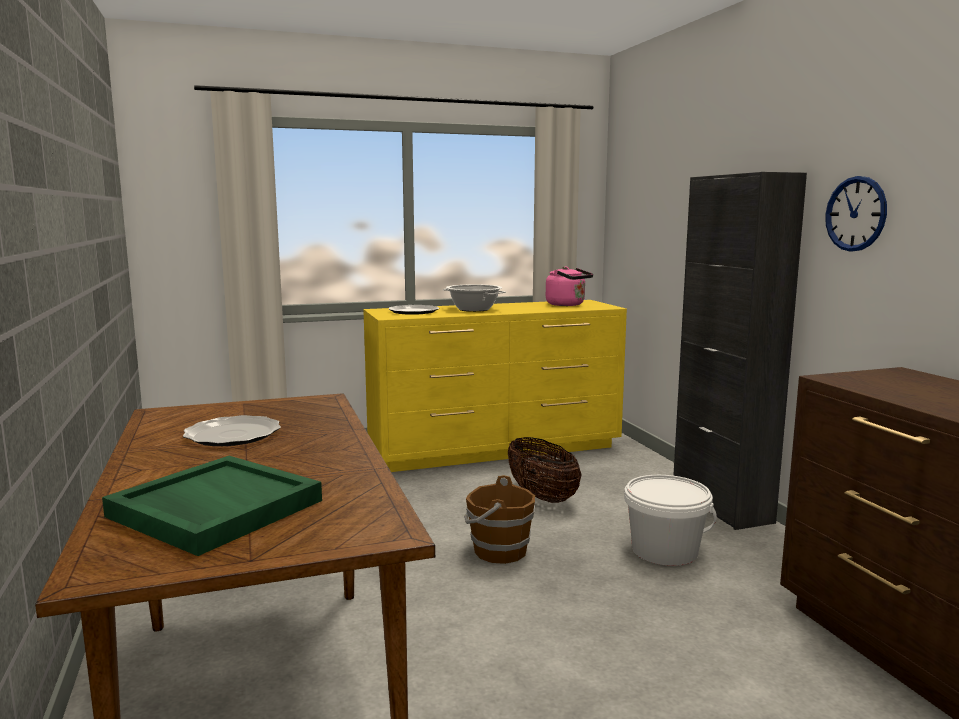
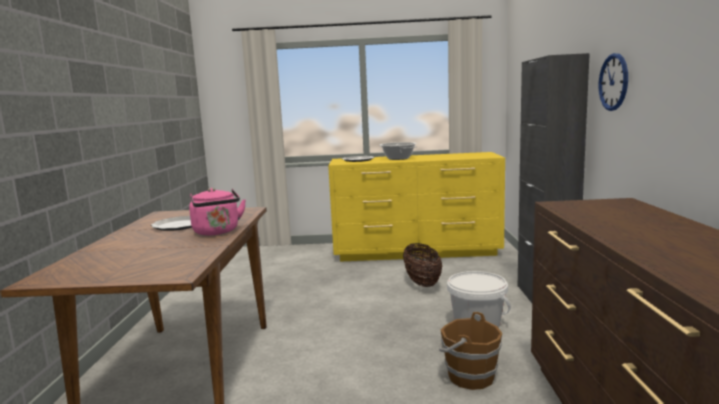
camera: 20 degrees right, 0 degrees up
green tray [102,456,322,556] -> none
brown bucket [464,475,535,564] -> brown bucket moved to [439,312,502,390]
pink kettle [546,266,593,306] -> pink kettle moved to [189,188,246,235]

